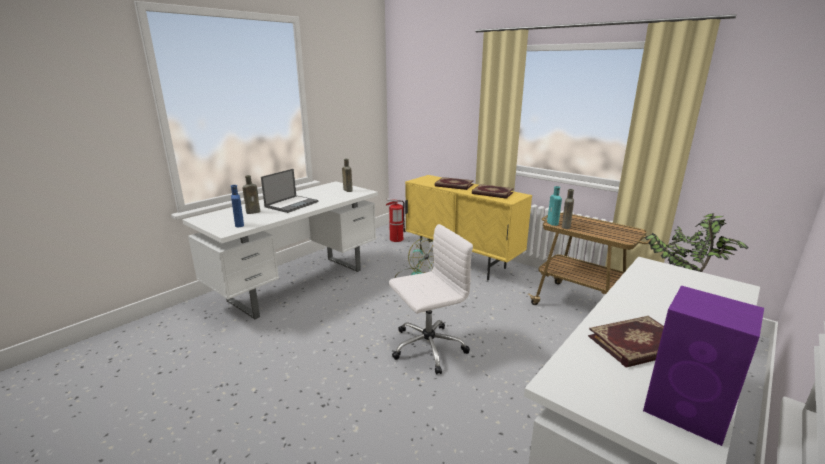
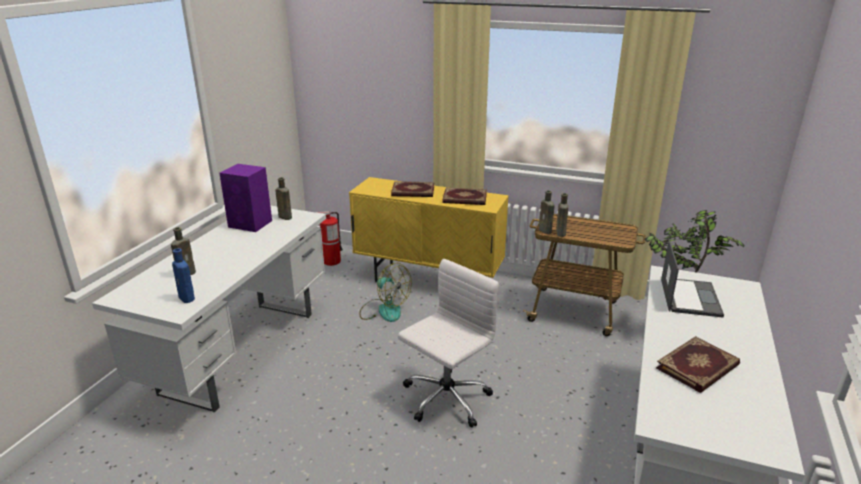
camera: 20 degrees left, 5 degrees up
laptop [261,169,318,213] -> laptop moved to [661,240,724,317]
turquoise bottle [547,186,562,226] -> brown bottle [539,191,555,234]
purple speaker [643,286,764,446] -> purple speaker moved to [219,164,272,232]

